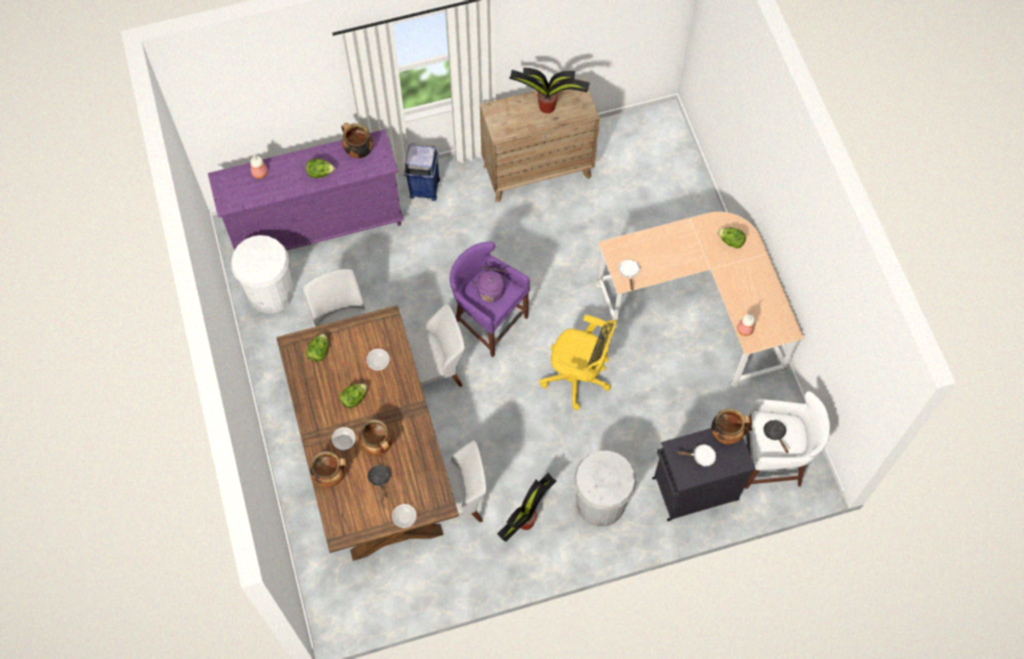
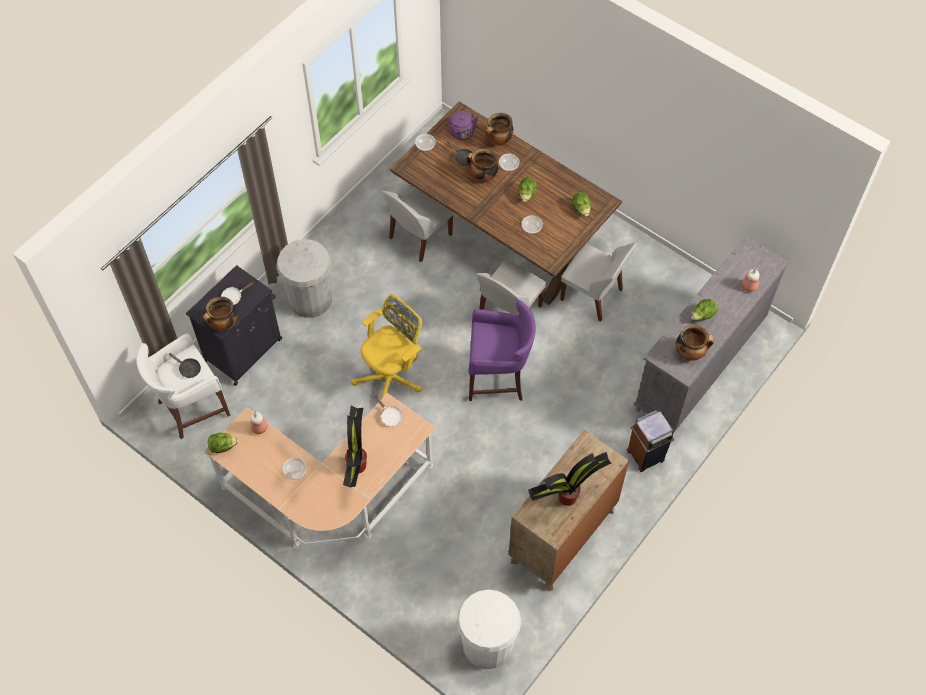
camera: 145 degrees right, 5 degrees down
purple dresser [208,129,404,251] -> grey dresser [633,236,788,434]
white trash can [231,235,294,314] -> white trash can moved to [457,590,521,669]
blue trash can [404,143,440,201] -> brown trash can [627,410,674,472]
purple kettle [471,266,506,302] -> purple kettle moved to [449,111,479,140]
potted plant [497,473,557,542] -> potted plant moved to [343,406,367,487]
yellow office chair [540,314,617,411] -> yellow office chair turned 150 degrees clockwise [351,294,422,399]
lettuce [718,228,746,249] -> lettuce moved to [208,432,238,453]
none -> bowl [283,457,306,480]

